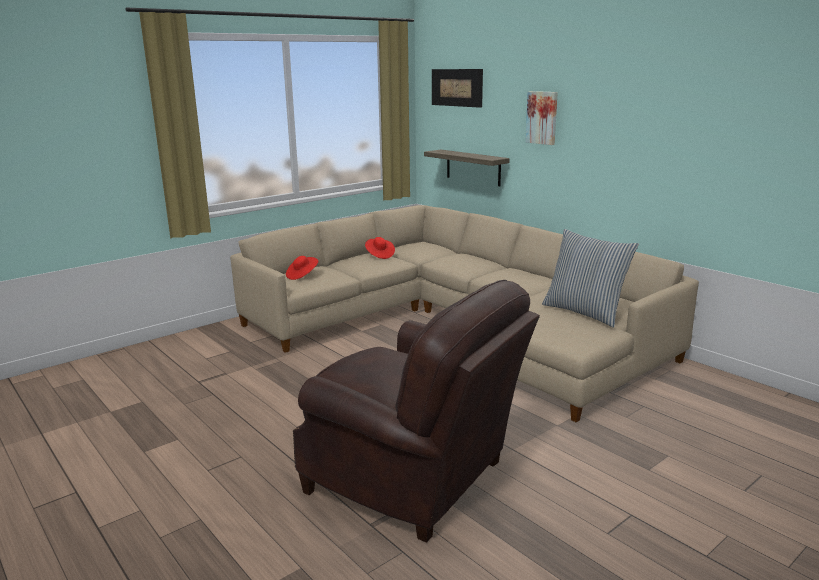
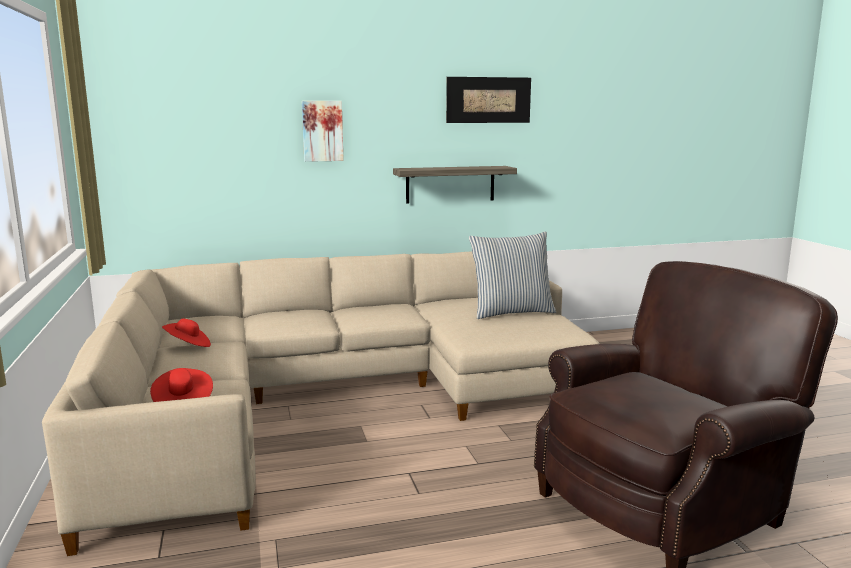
camera: 65 degrees left, 5 degrees down
shelf [424,150,510,186] -> shelf moved to [393,166,517,204]
picture [432,69,483,108] -> picture moved to [446,77,531,123]

